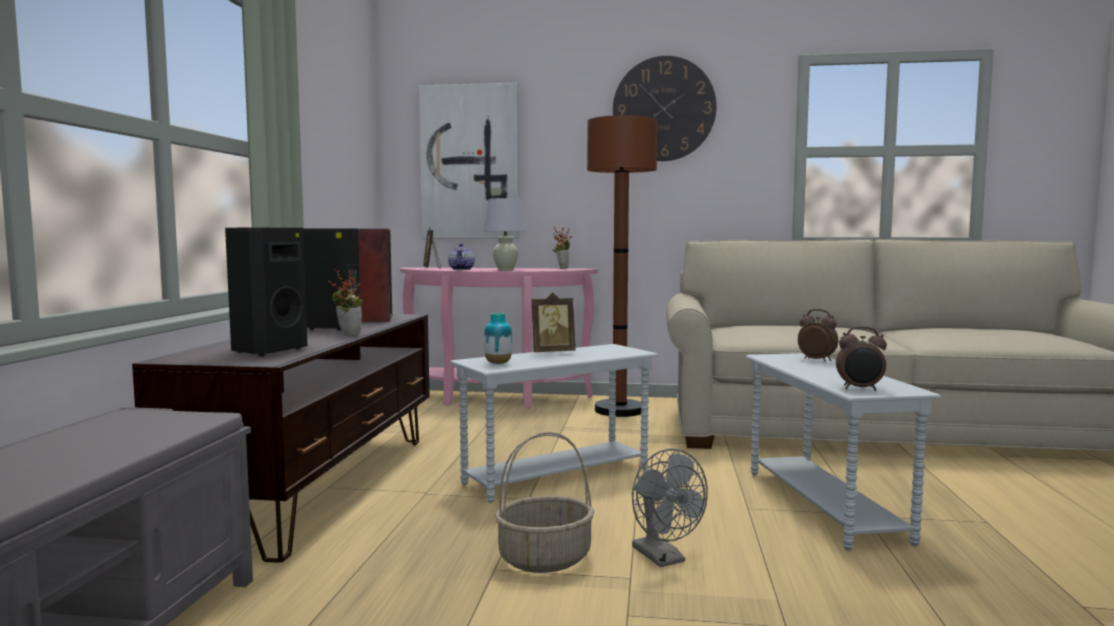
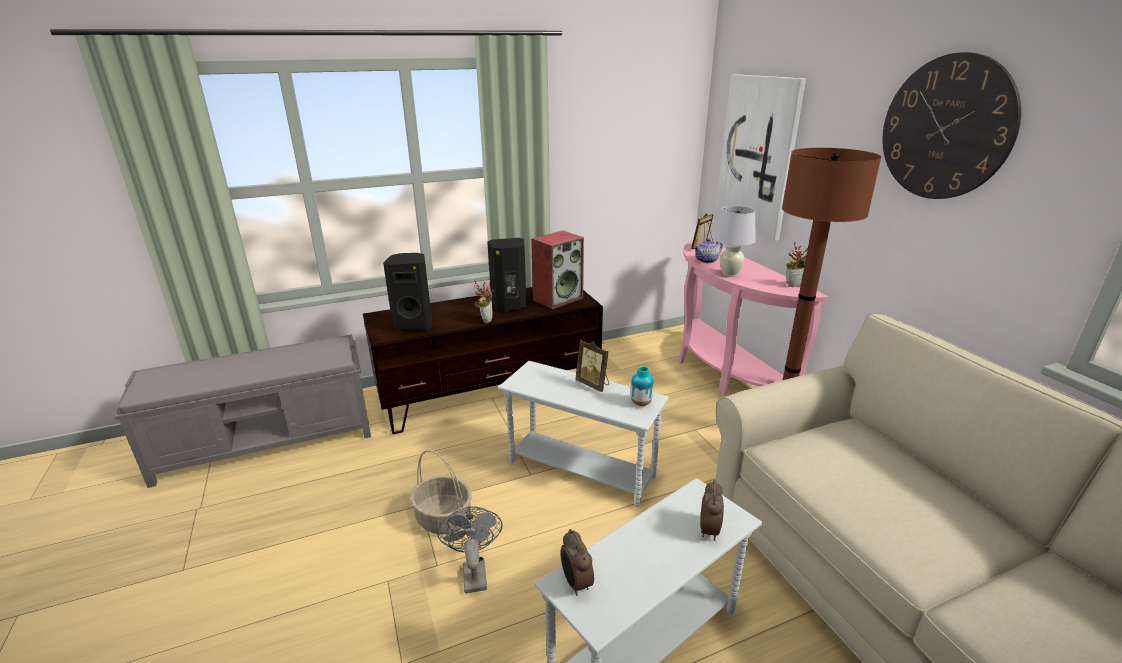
camera: 60 degrees right, 20 degrees up
vase [484,313,512,364] -> vase moved to [631,366,654,406]
grey fan [632,449,708,567] -> grey fan turned 135 degrees clockwise [437,506,503,594]

